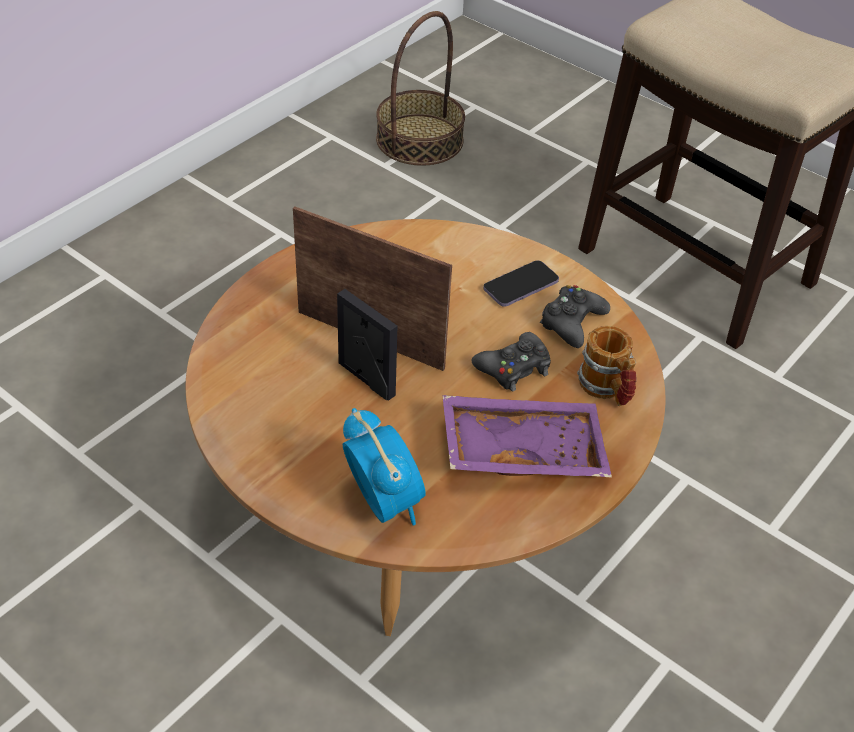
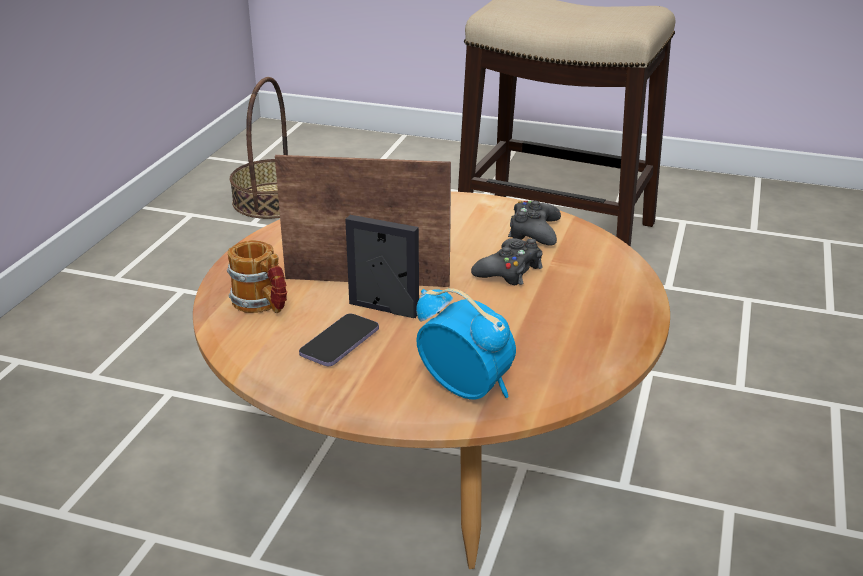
camera: 20 degrees left, 15 degrees down
purple tray [442,395,612,477] -> none
phone [483,260,559,307] -> phone moved to [299,314,379,366]
mug [577,326,636,406] -> mug moved to [227,240,287,313]

